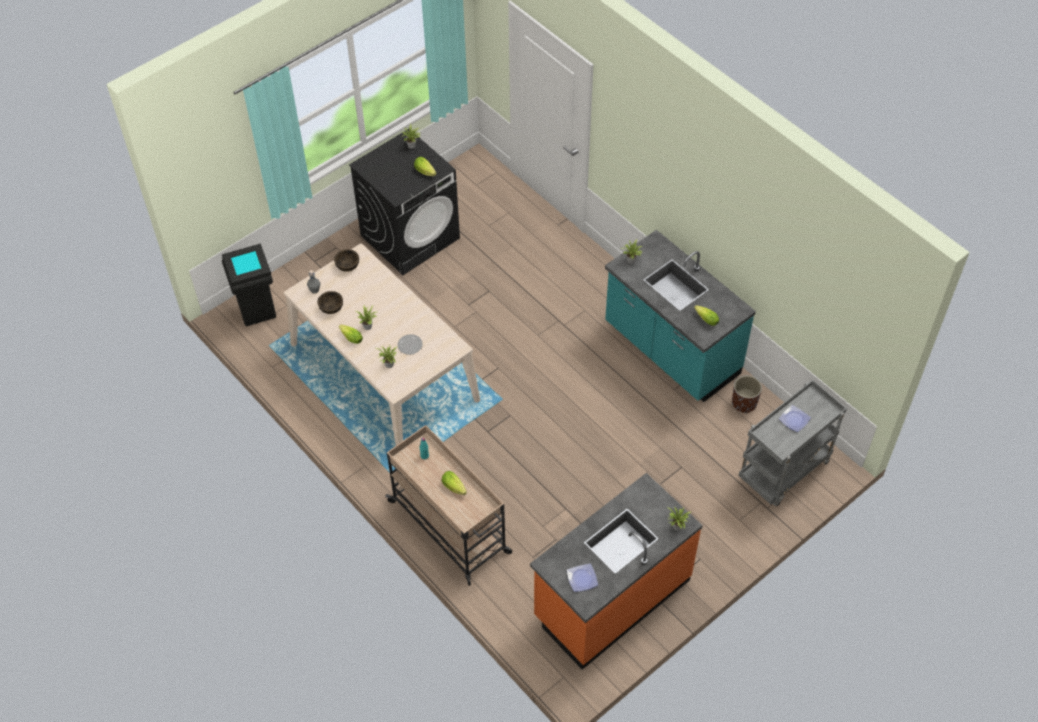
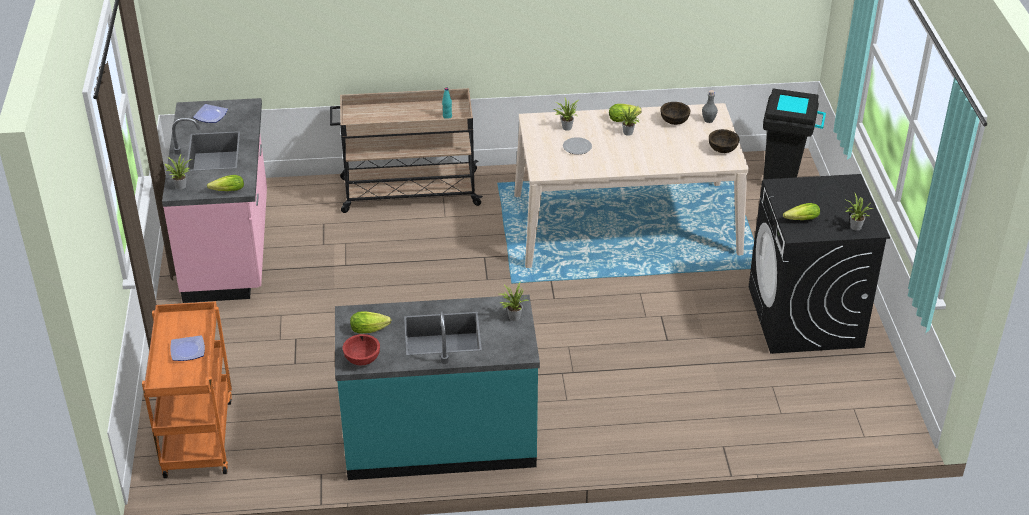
camera: 125 degrees right, 15 degrees down
lettuce [442,471,467,495] -> lettuce moved to [207,175,244,191]
orange counter [530,473,703,670] -> pink counter [162,98,267,303]
brown planter [732,376,762,413] -> none
grey cart [738,380,847,506] -> orange cart [142,301,232,478]
none -> red bowl [343,334,380,365]

